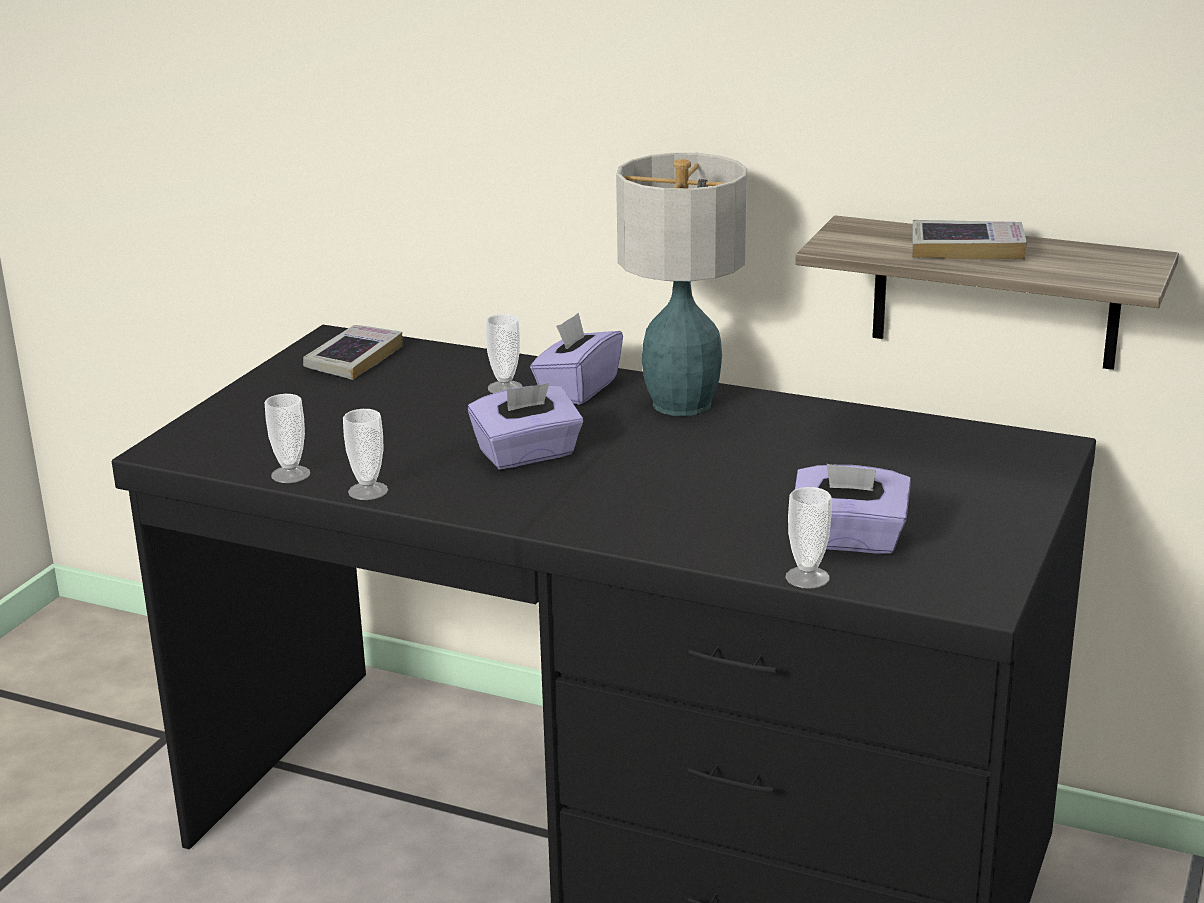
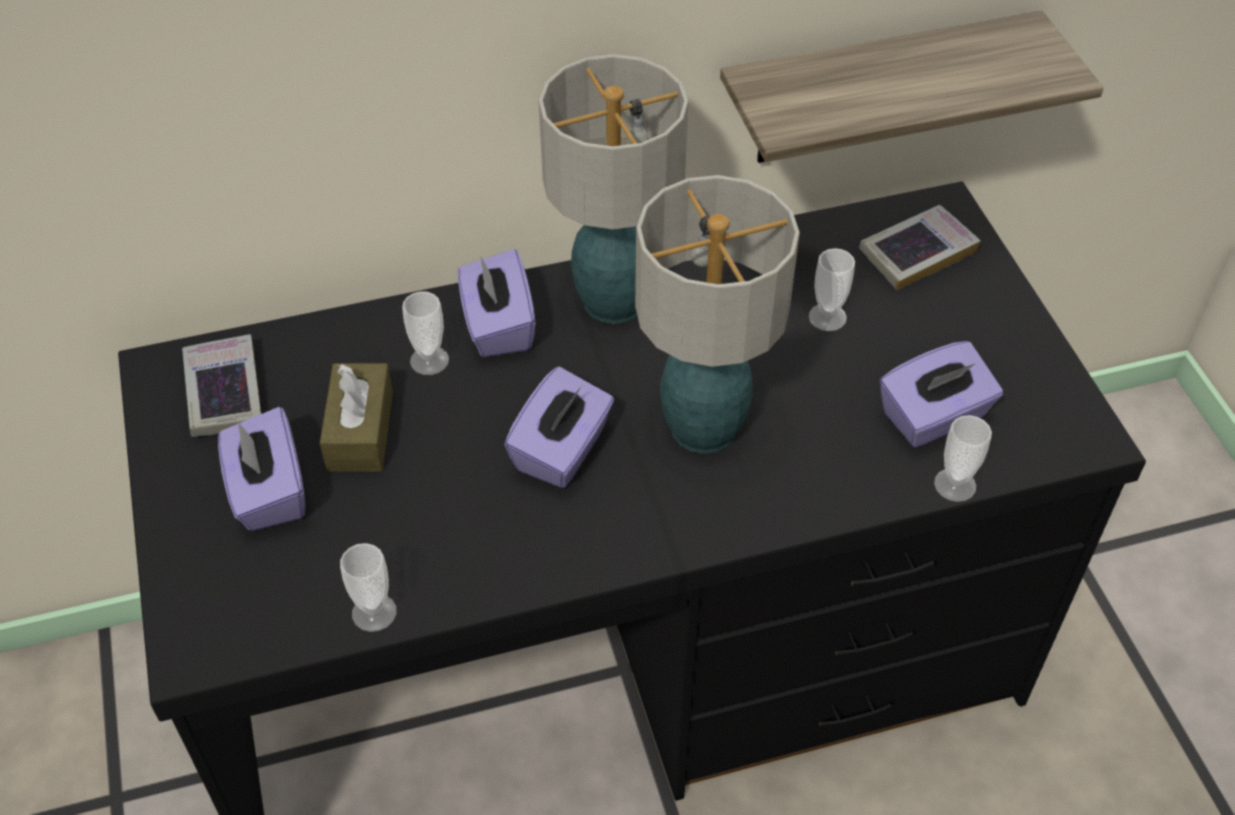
camera: 40 degrees left, 25 degrees up
cup [343,409,388,500] -> cup moved to [809,248,855,331]
book [912,220,1027,260] -> book moved to [859,205,981,290]
none -> purple tissue box [218,407,305,531]
none -> brown tissue box [320,363,393,472]
none -> table lamp [635,175,800,454]

